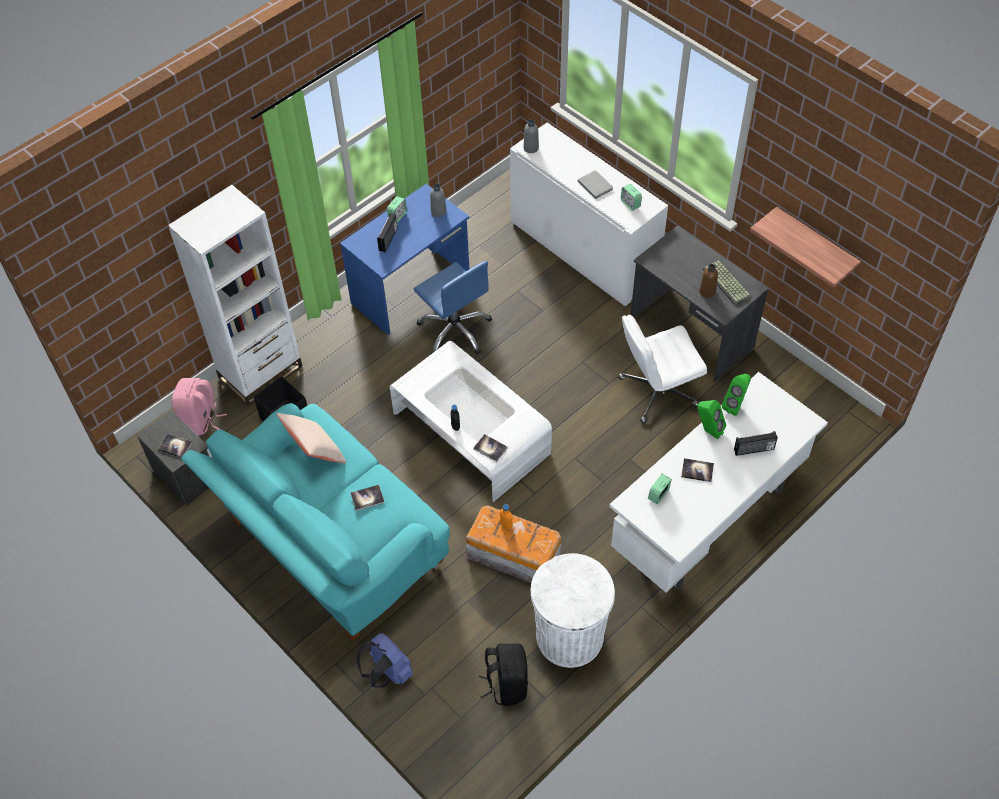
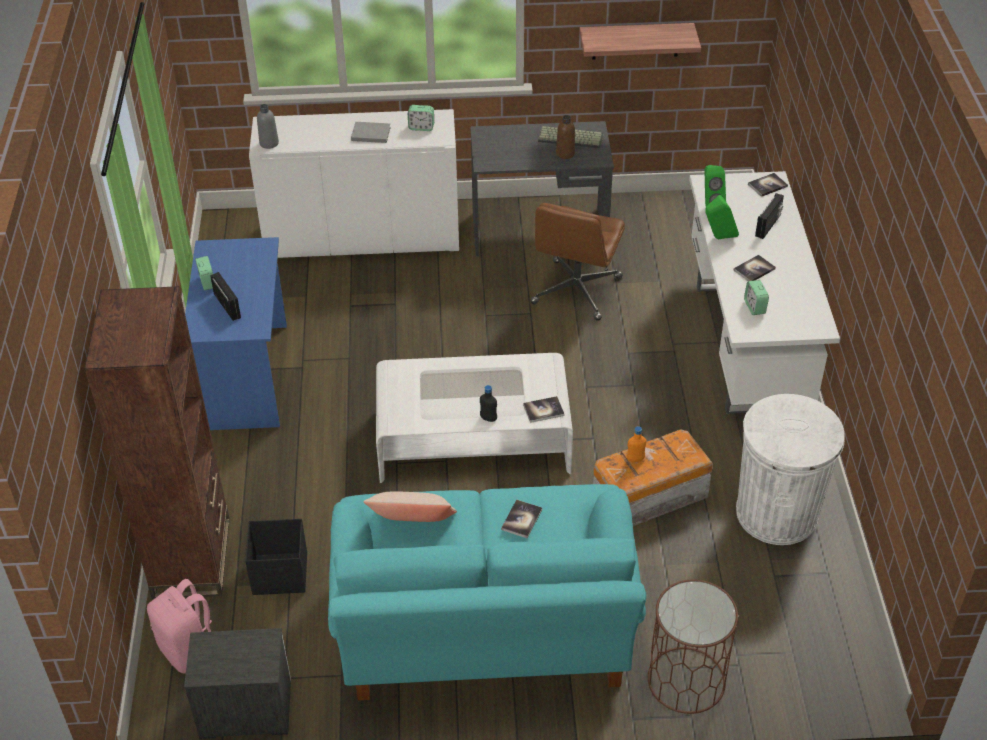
camera: 50 degrees left, 10 degrees down
book [158,434,193,458] -> book moved to [748,173,788,197]
white bookcase [168,185,302,406] -> brown bookcase [84,286,230,599]
blue backpack [357,633,413,688] -> brown side table [648,579,738,714]
blue office chair [414,261,492,355] -> none
grey bottle [430,184,447,217] -> none
black backpack [479,643,528,706] -> none
white office chair [618,315,707,423] -> brown office chair [530,203,625,321]

